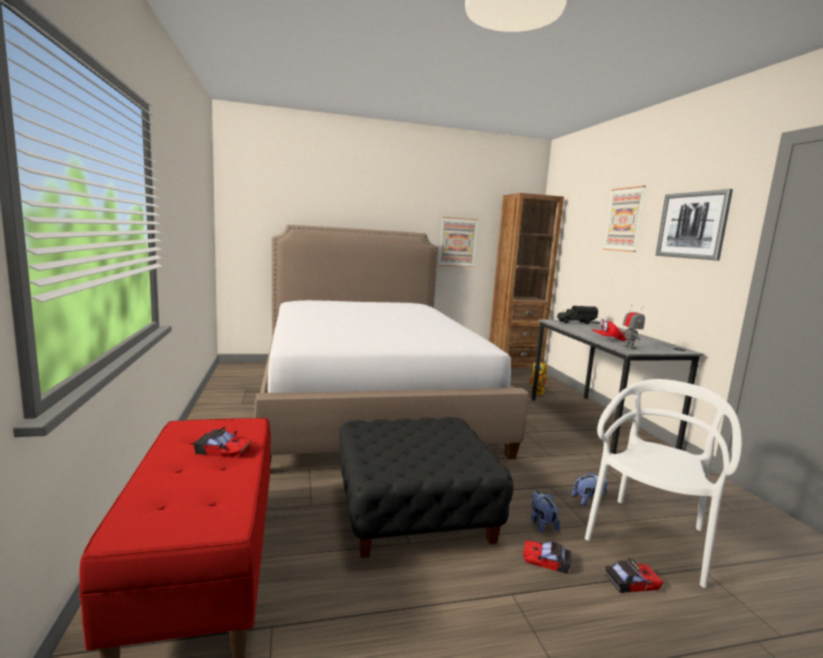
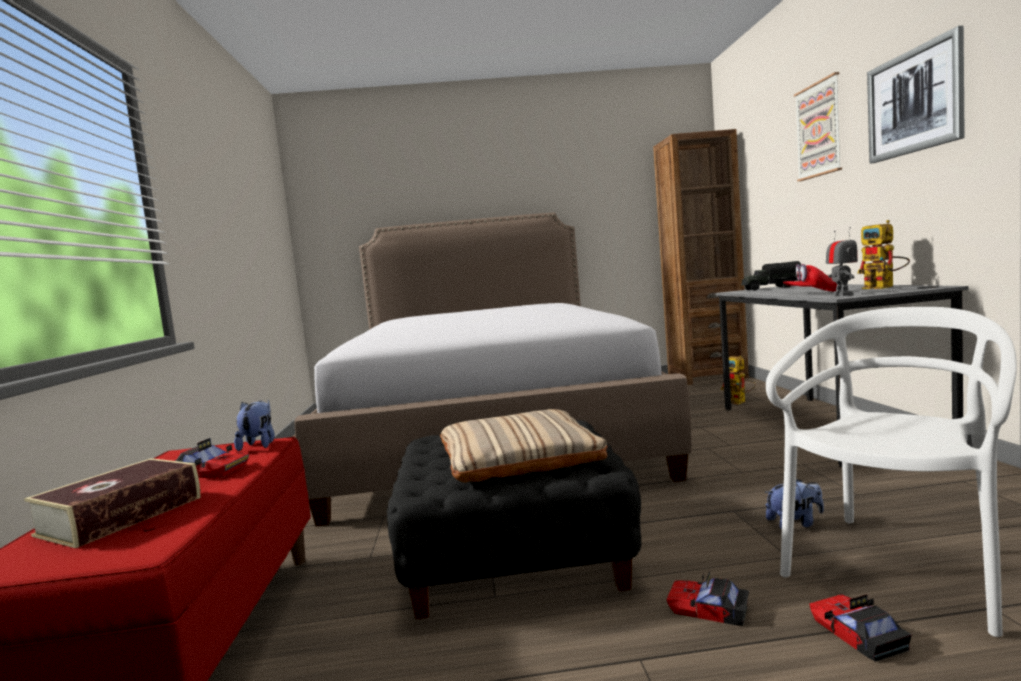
camera: 10 degrees right, 5 degrees down
picture [439,217,478,267] -> none
plush toy [531,490,560,533] -> plush toy moved to [234,400,275,451]
toy car [606,558,663,593] -> toy car turned 105 degrees counterclockwise [809,594,912,662]
none -> book [24,458,201,548]
none -> beige pillow [440,409,608,483]
none -> toy robot [858,220,910,289]

